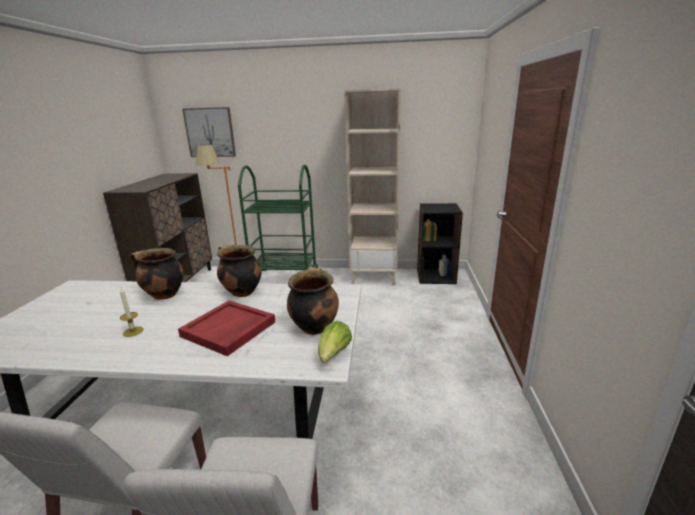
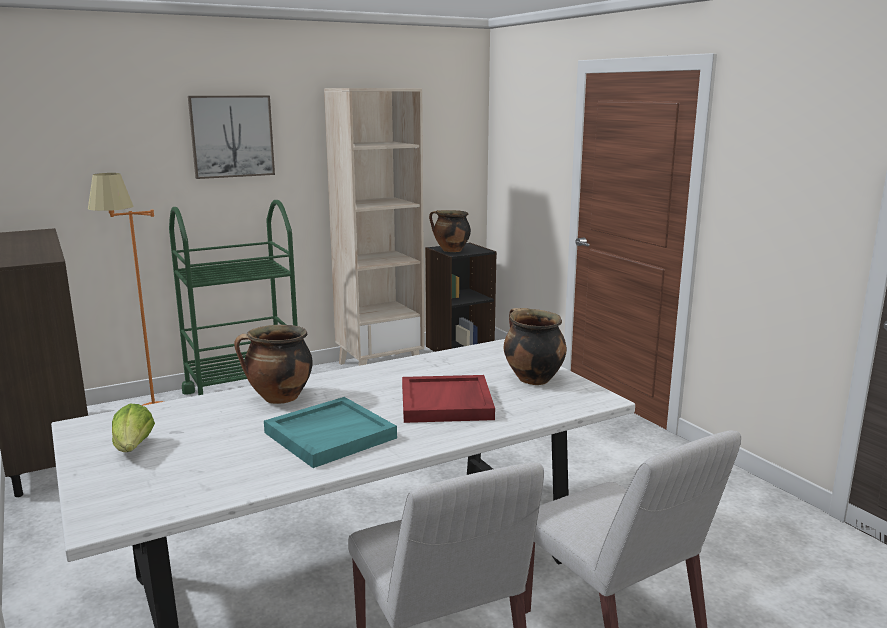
camera: 35 degrees left, 5 degrees down
candle [120,288,143,337] -> turquoise tray [264,397,397,468]
picture [182,107,236,157] -> picture moved to [188,95,275,179]
cooking pot [217,245,262,297] -> cooking pot moved to [429,210,471,252]
lettuce [318,321,352,363] -> lettuce moved to [112,404,155,452]

